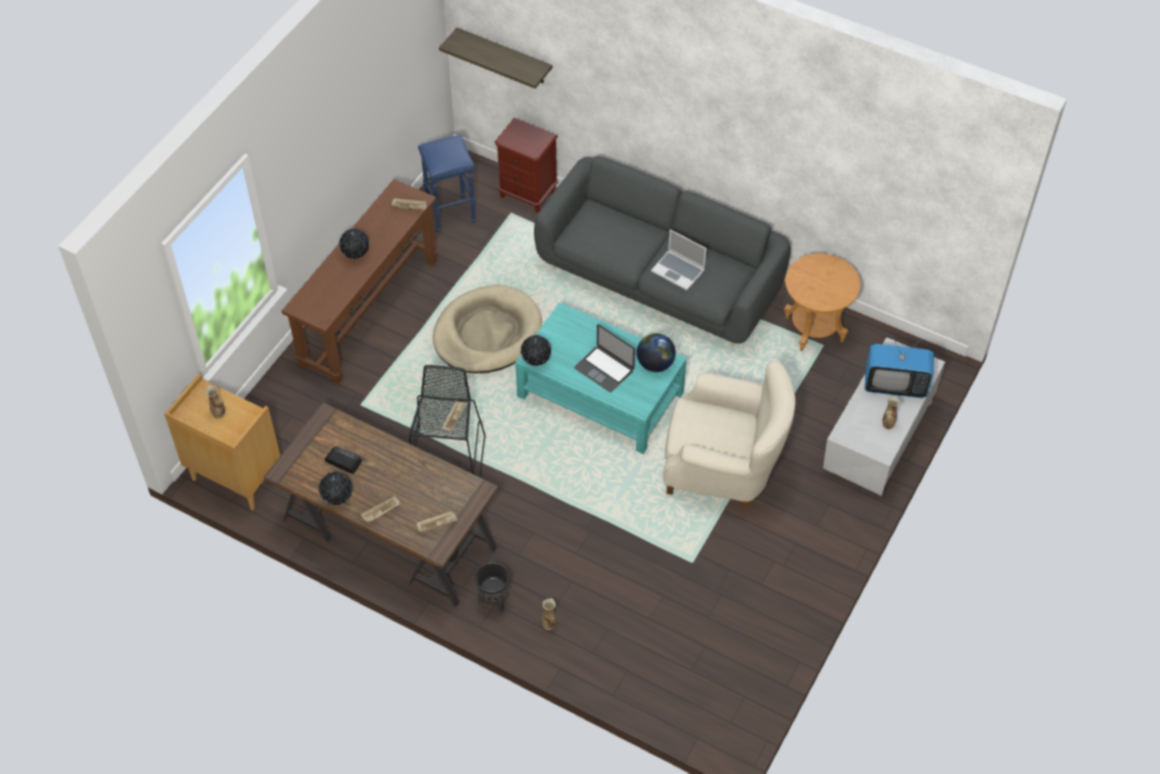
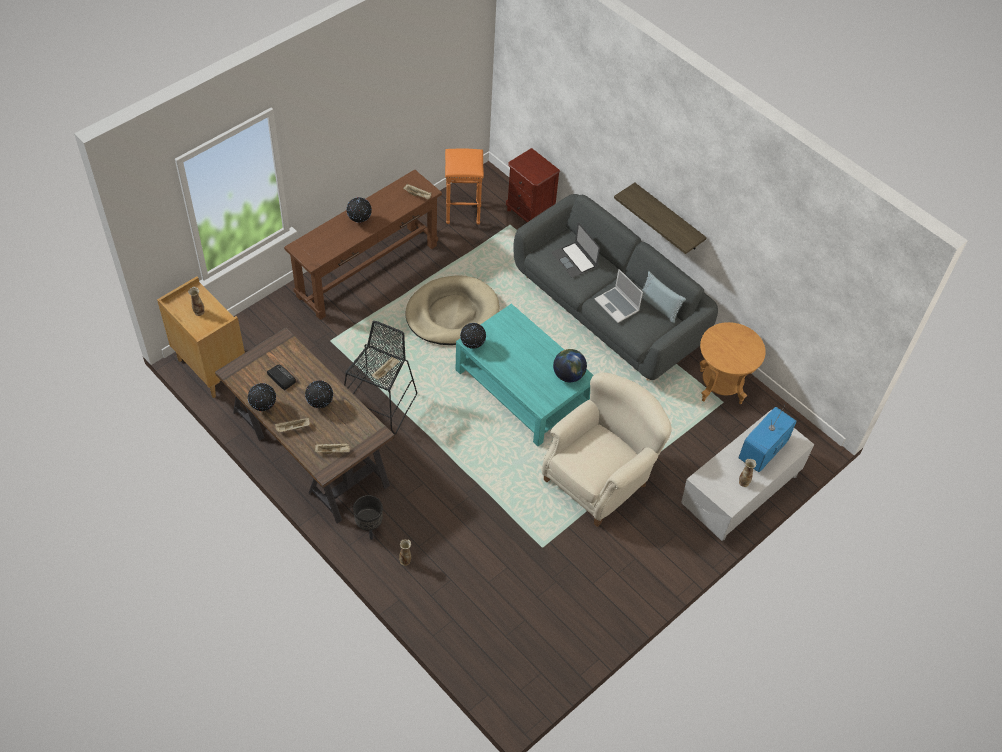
camera: 15 degrees right, 0 degrees up
blue stool [418,135,476,232] -> orange stool [445,148,484,225]
shelf [439,28,553,89] -> shelf moved to [614,182,707,254]
laptop [574,324,635,392] -> laptop moved to [552,223,600,278]
beige armchair [663,361,795,510] -> beige armchair turned 75 degrees counterclockwise [541,372,672,527]
television [865,336,934,398] -> television turned 105 degrees clockwise [738,405,797,472]
none -> globe [305,380,333,408]
none -> blue pillow [641,271,686,323]

